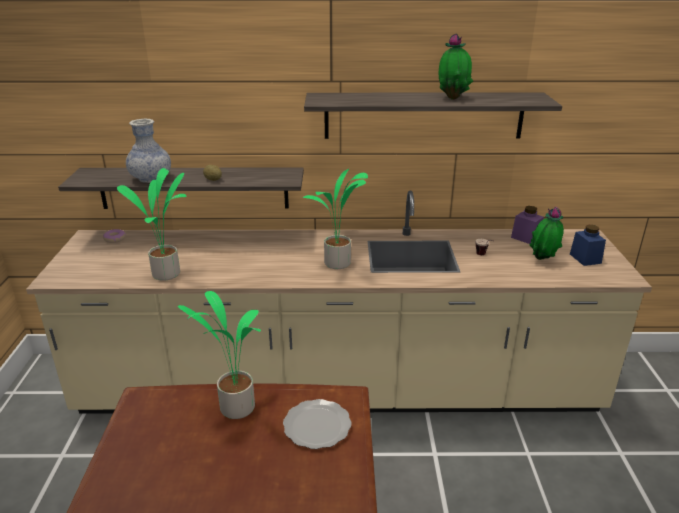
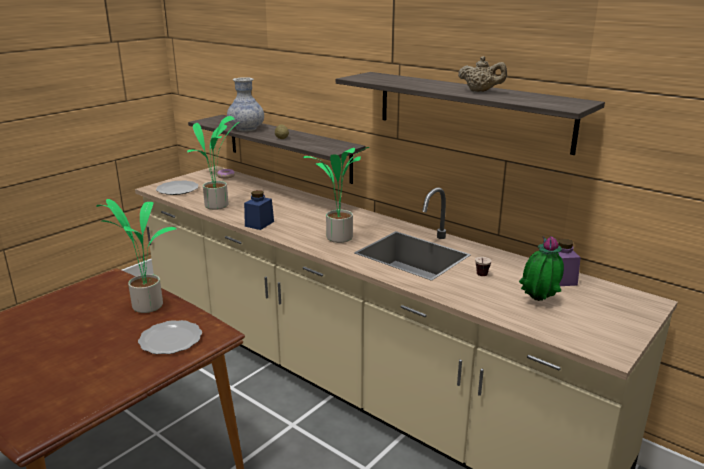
camera: 40 degrees right, 5 degrees down
potted plant [439,33,473,100] -> beige teapot [458,56,507,92]
blue jar [570,225,606,266] -> blue jar moved to [244,190,274,230]
none -> plate [156,180,198,195]

